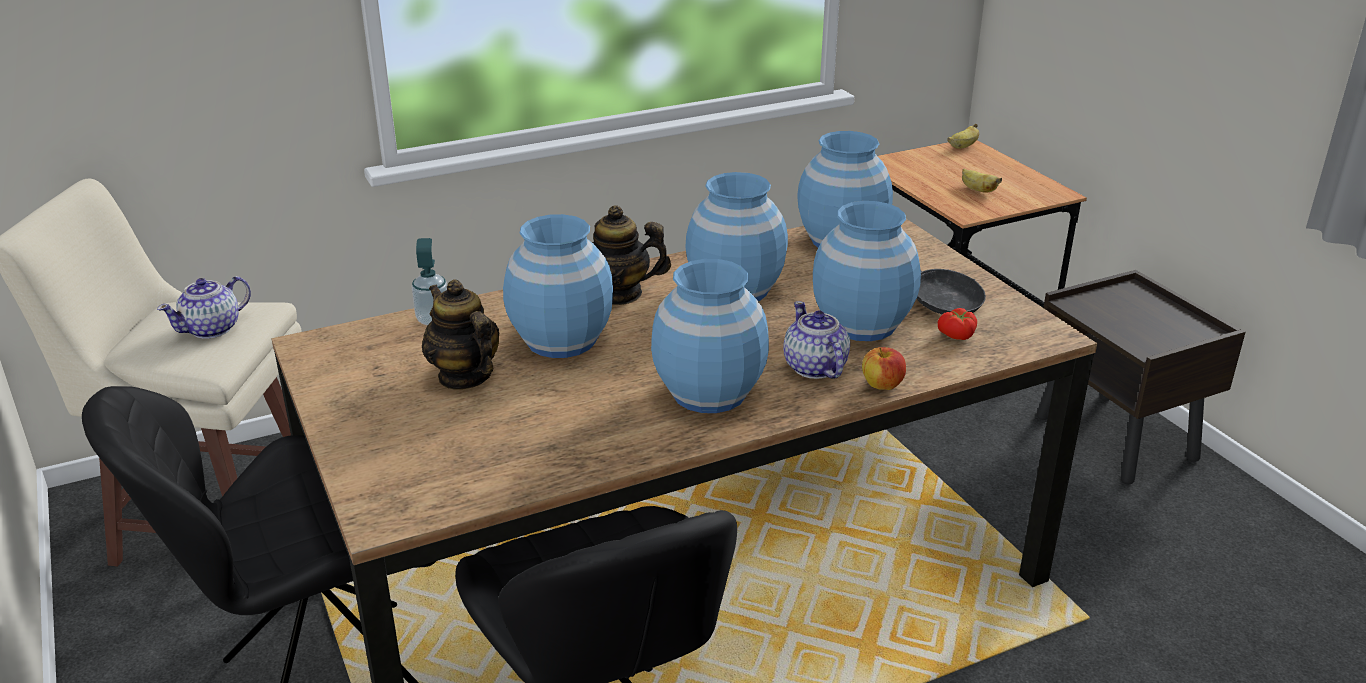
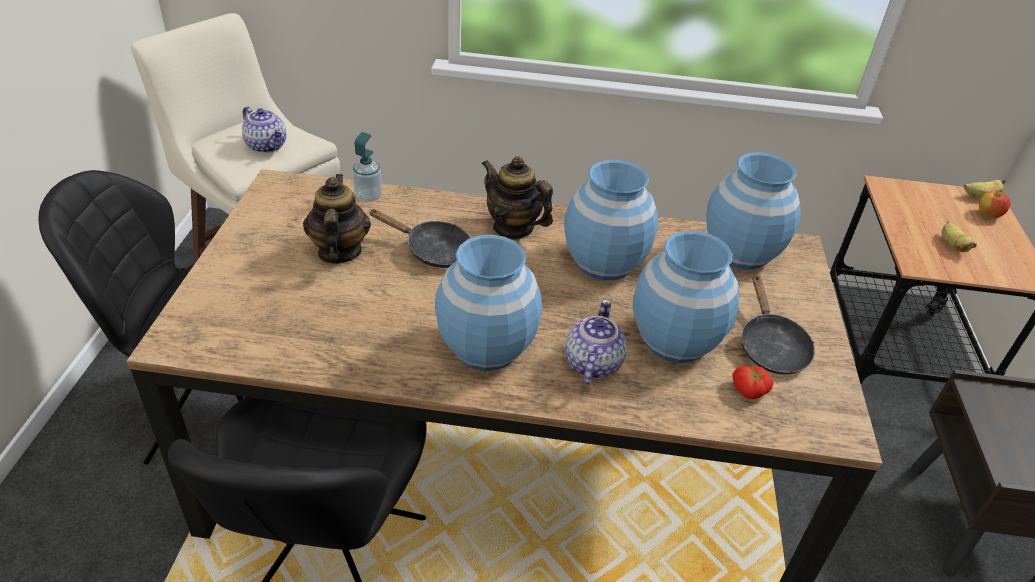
camera: 30 degrees right, 10 degrees up
teapot [157,276,251,339] -> teapot turned 120 degrees counterclockwise [242,107,286,153]
blue vase [503,214,613,358] -> black frying pan [370,209,470,268]
apple [862,347,906,390] -> apple moved to [979,191,1011,219]

